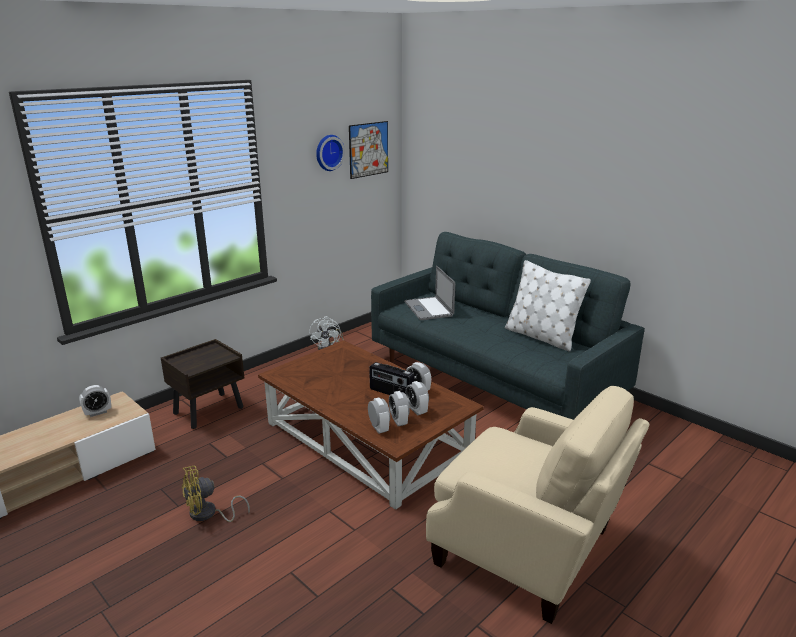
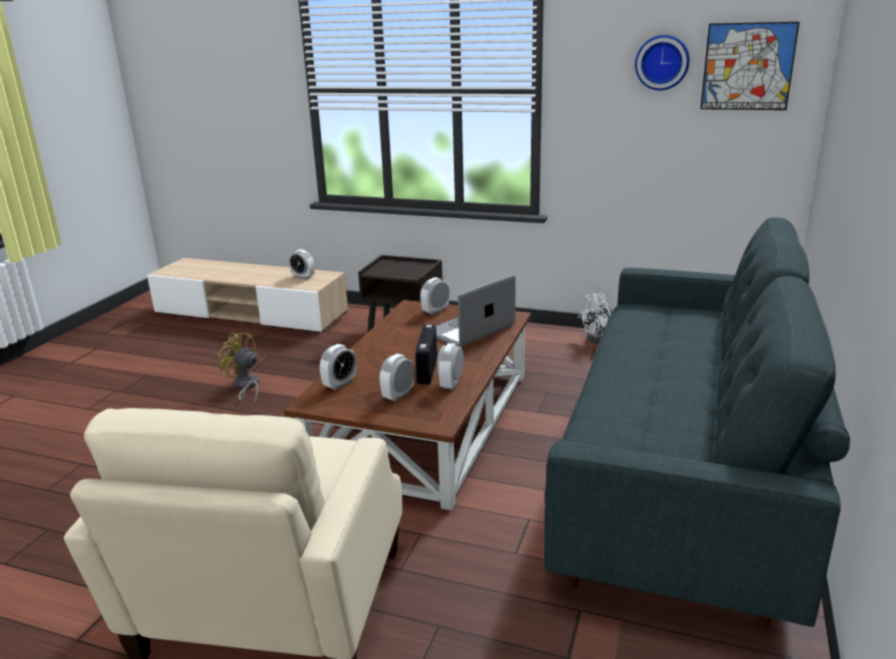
camera: 65 degrees right, 0 degrees up
alarm clock [389,391,409,426] -> alarm clock moved to [420,277,450,315]
laptop [404,266,455,320] -> laptop moved to [436,274,516,347]
white pillow [505,260,591,352] -> none

